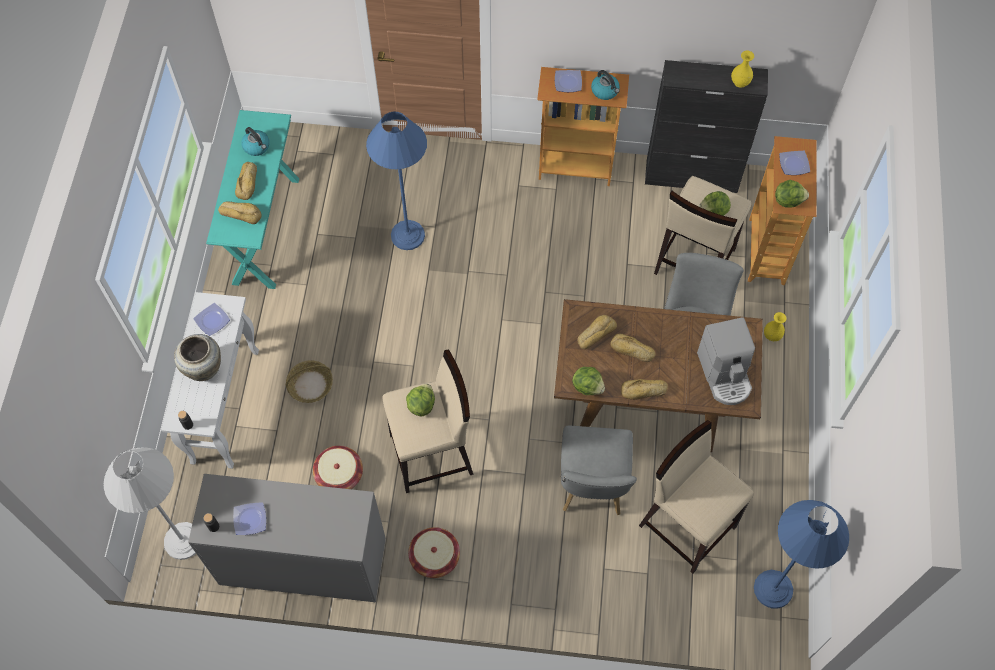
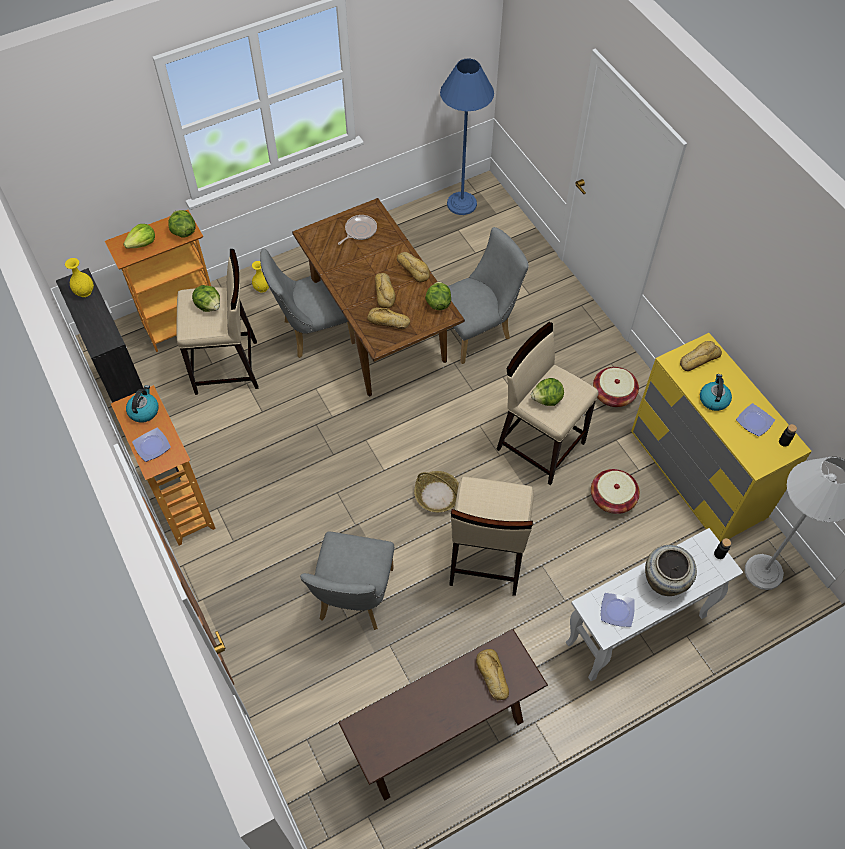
camera: 125 degrees left, 5 degrees down
grey dresser [188,474,386,602] -> yellow dresser [631,333,812,542]
turquoise console table [206,110,299,289] -> brown console table [338,629,548,801]
bread [235,162,257,200] -> bread moved to [680,341,722,371]
kettle [241,127,270,156] -> kettle moved to [700,374,732,411]
basket [286,360,333,403] -> basket moved to [414,471,459,512]
blue floor lamp [366,112,427,250] -> grey chair [300,531,394,630]
beige stool [639,420,754,574] -> beige stool moved to [449,477,534,596]
coffee machine [697,317,755,405] -> frying pan [338,215,377,245]
plate [779,151,810,175] -> lettuce [123,224,155,249]

